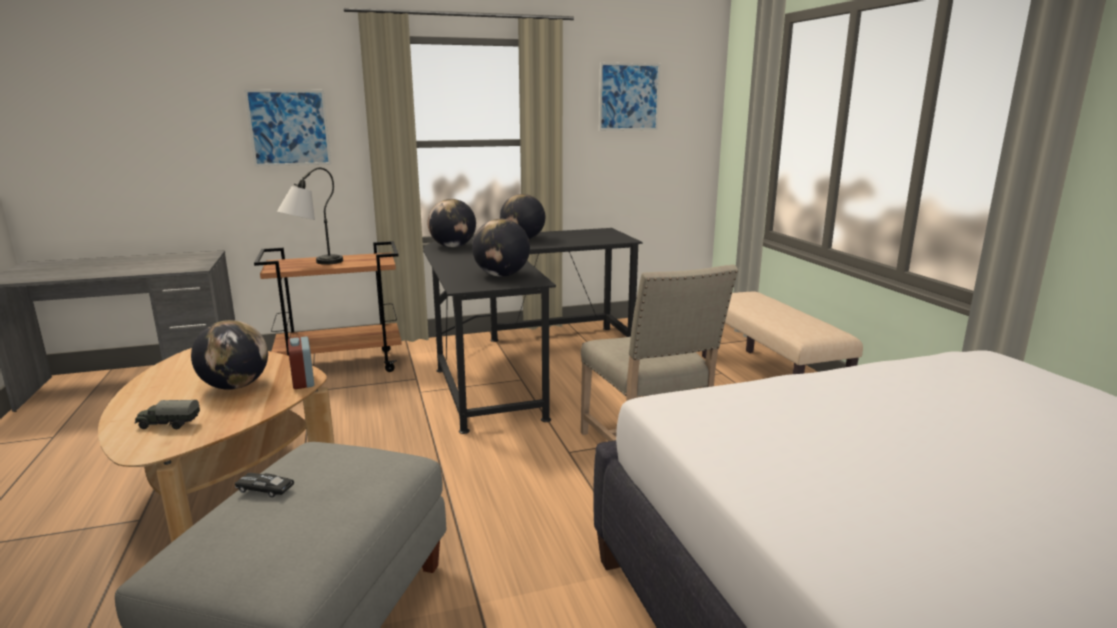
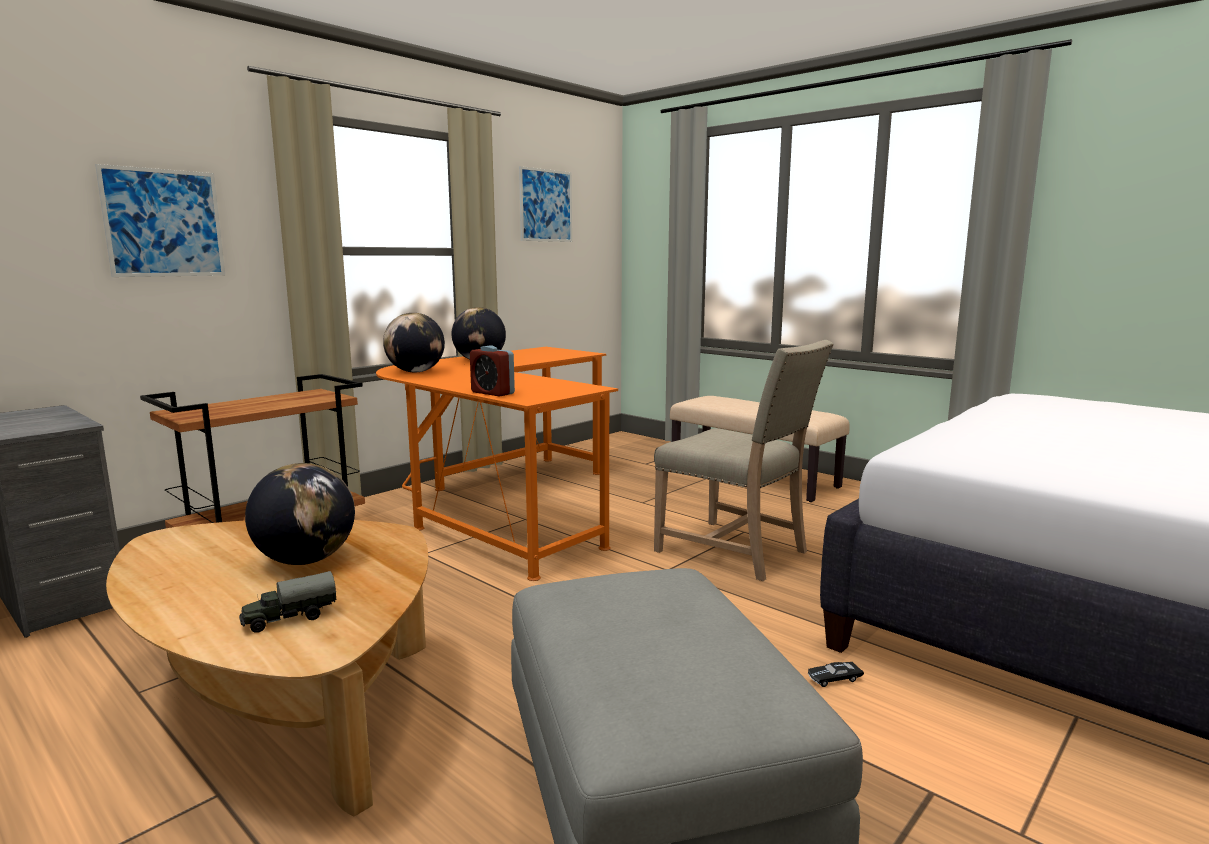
camera: 30 degrees left, 5 degrees down
black toy car [235,473,294,498] -> black toy car moved to [808,662,864,687]
table lamp [277,168,343,265] -> none
alarm clock [288,336,314,389] -> alarm clock moved to [470,345,515,397]
black desk [423,228,643,434] -> orange desk [376,347,618,581]
globe [472,219,530,277] -> none

